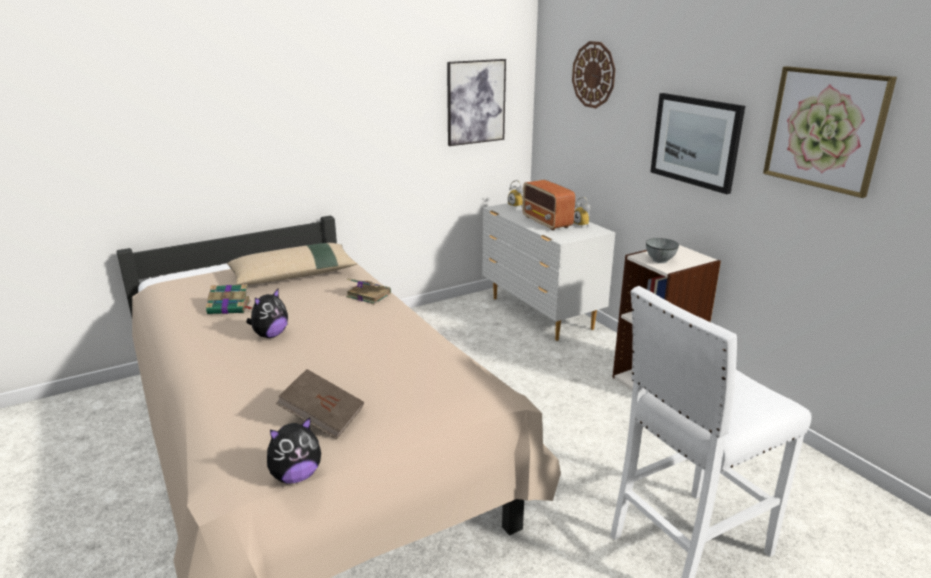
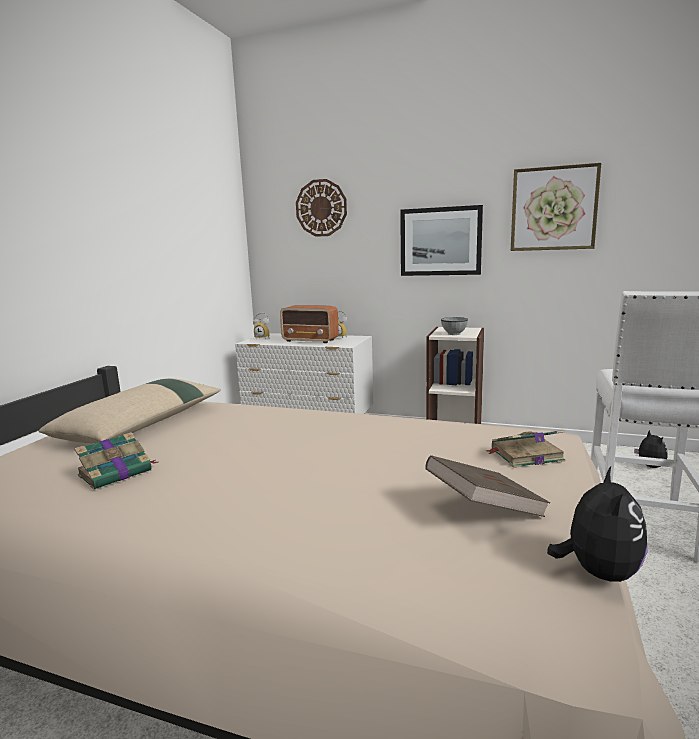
camera: 40 degrees left, 10 degrees down
plush toy [246,288,288,338] -> plush toy moved to [634,430,668,468]
book [346,278,391,304] -> book moved to [486,430,565,468]
picture [447,59,506,146] -> none

